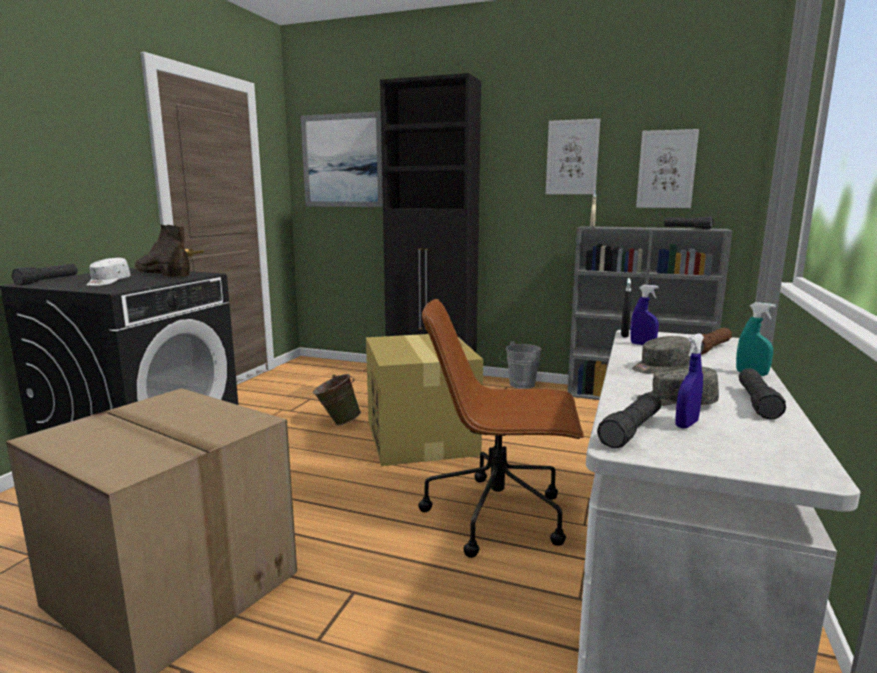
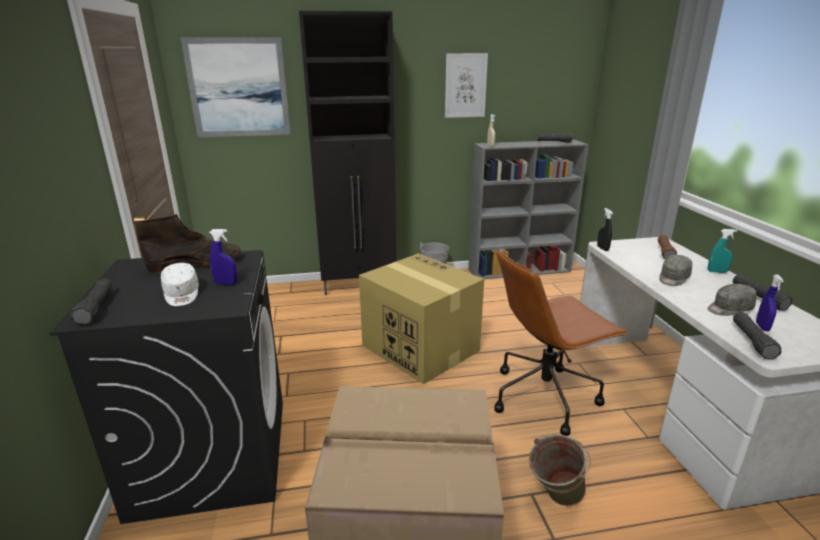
camera: 30 degrees left, 10 degrees up
brown boot [135,224,190,278] -> brown boot turned 150 degrees clockwise [135,214,242,274]
green bucket [313,374,361,425] -> green bucket moved to [529,434,591,506]
blue spray bottle [630,285,659,345] -> blue spray bottle moved to [209,229,237,285]
picture [636,129,699,208] -> none

